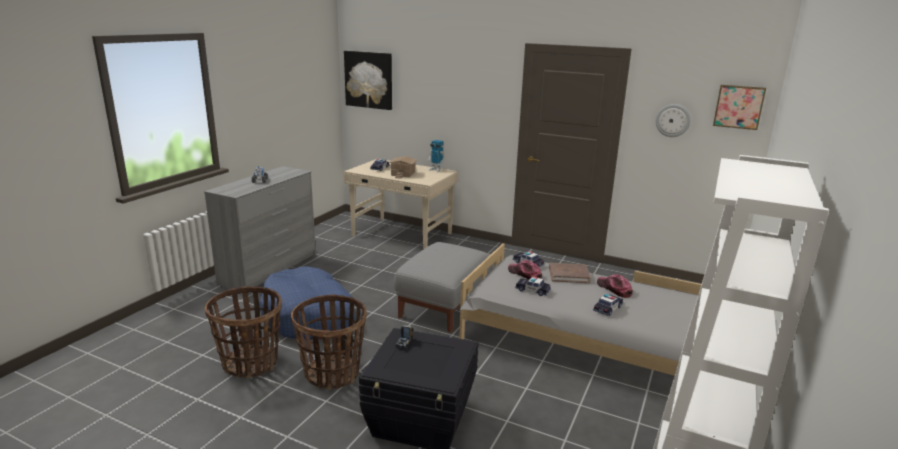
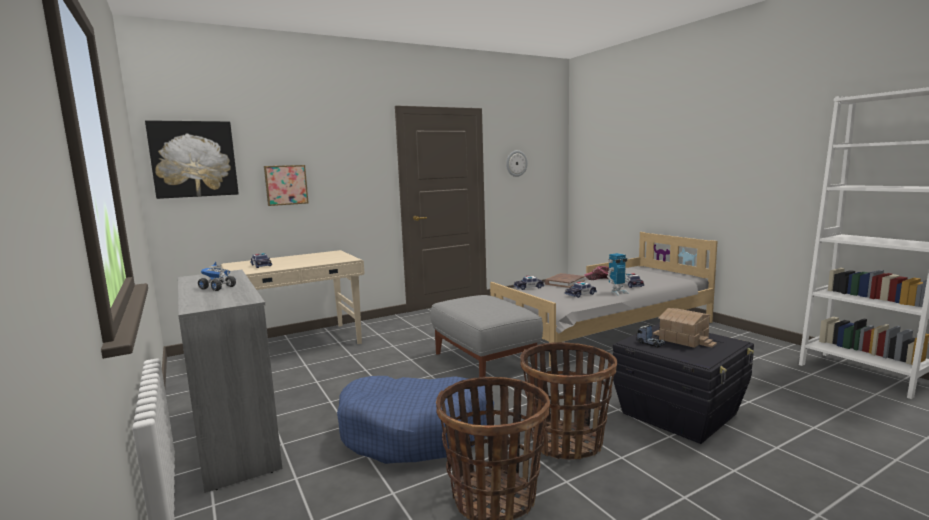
camera: 55 degrees left, 10 degrees down
toy house [389,156,417,179] -> toy house moved to [653,308,717,348]
toy robot [427,140,445,172] -> toy robot moved to [607,253,630,296]
cap [508,260,542,279] -> none
picture [713,85,766,130] -> picture moved to [264,165,309,206]

